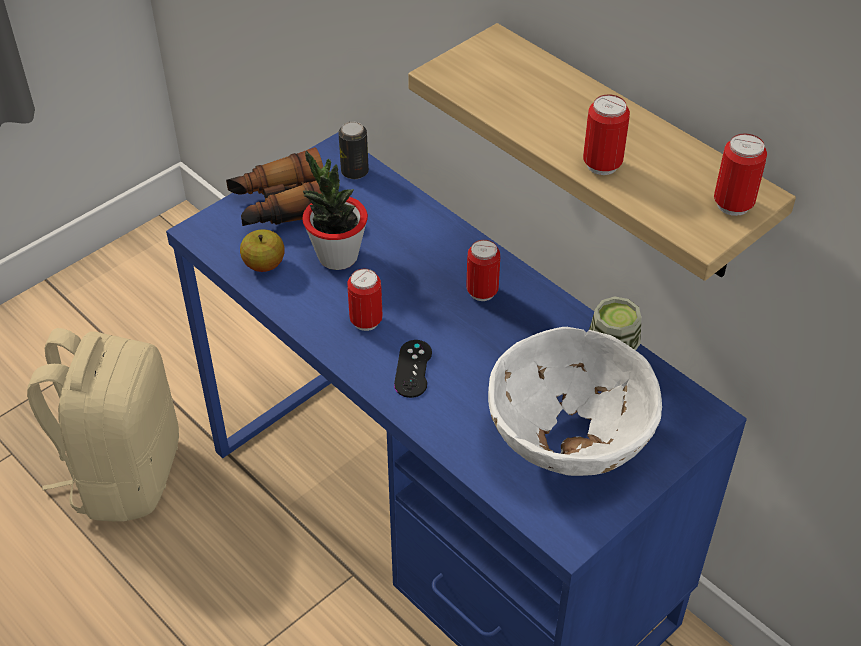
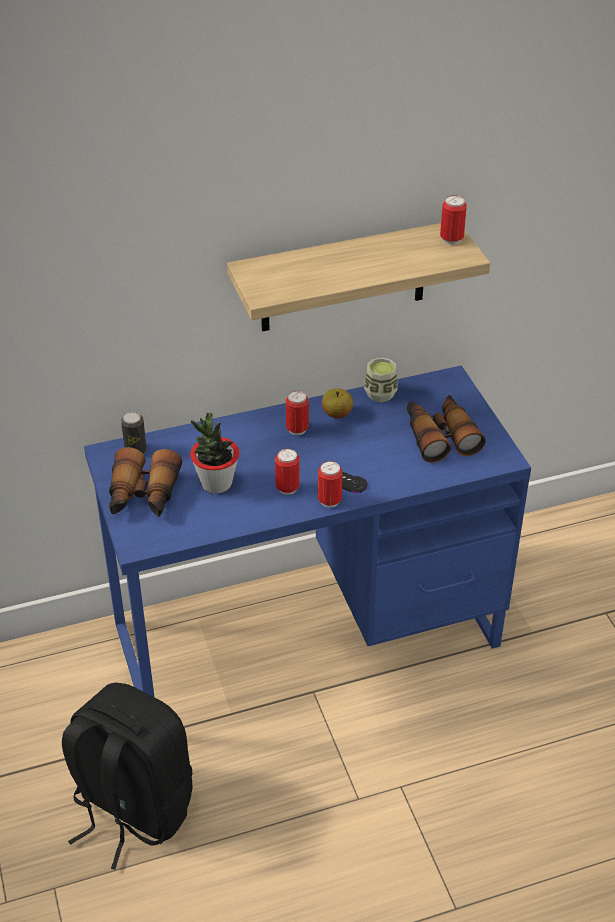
camera: 65 degrees left, 5 degrees down
beige backpack [27,328,179,522] -> black backpack [62,683,192,870]
apple [240,229,284,272] -> apple moved to [322,388,353,418]
white bowl [488,327,662,476] -> binoculars [407,395,486,463]
can [583,94,630,175] -> can moved to [318,461,343,508]

